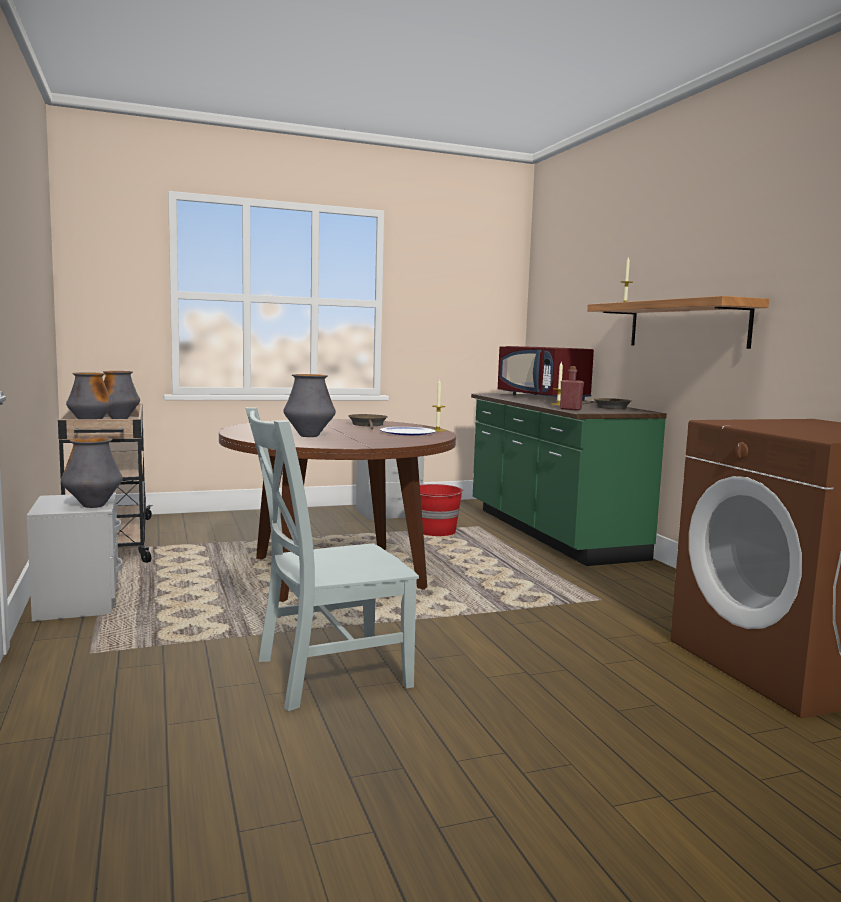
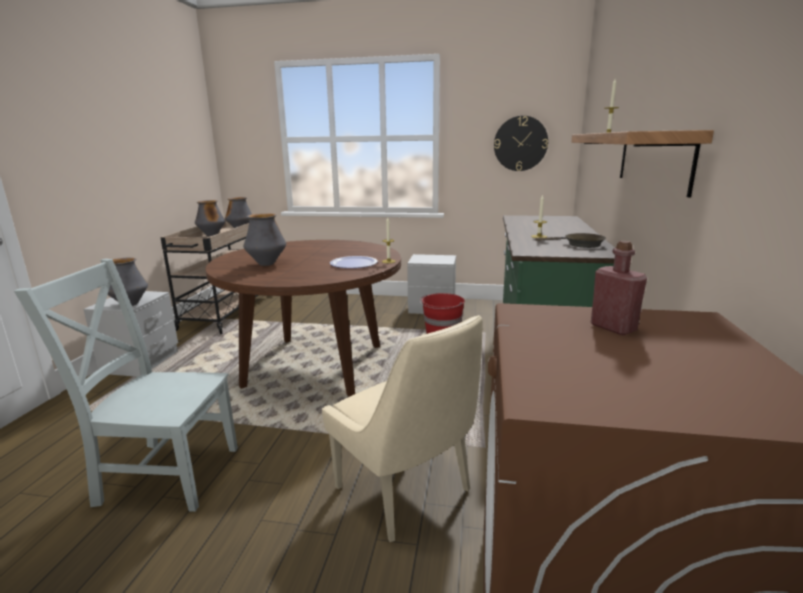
camera: 30 degrees right, 10 degrees up
brown frying pan [348,414,388,430] -> none
red microwave [498,346,594,401] -> none
red bottle [560,366,584,410] -> red bottle moved to [591,241,647,335]
none -> beige chair [322,315,483,542]
none -> wall clock [494,116,548,171]

